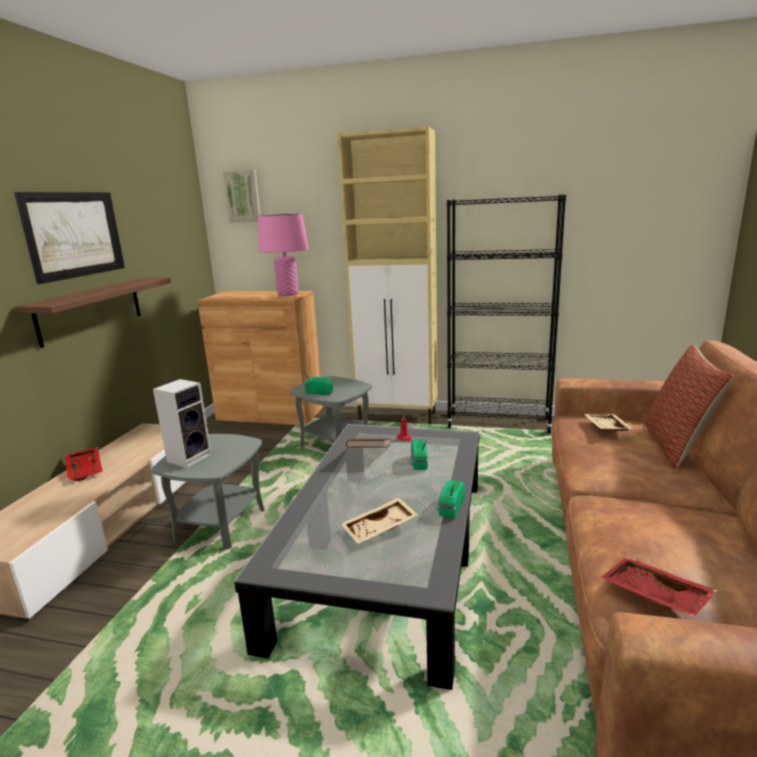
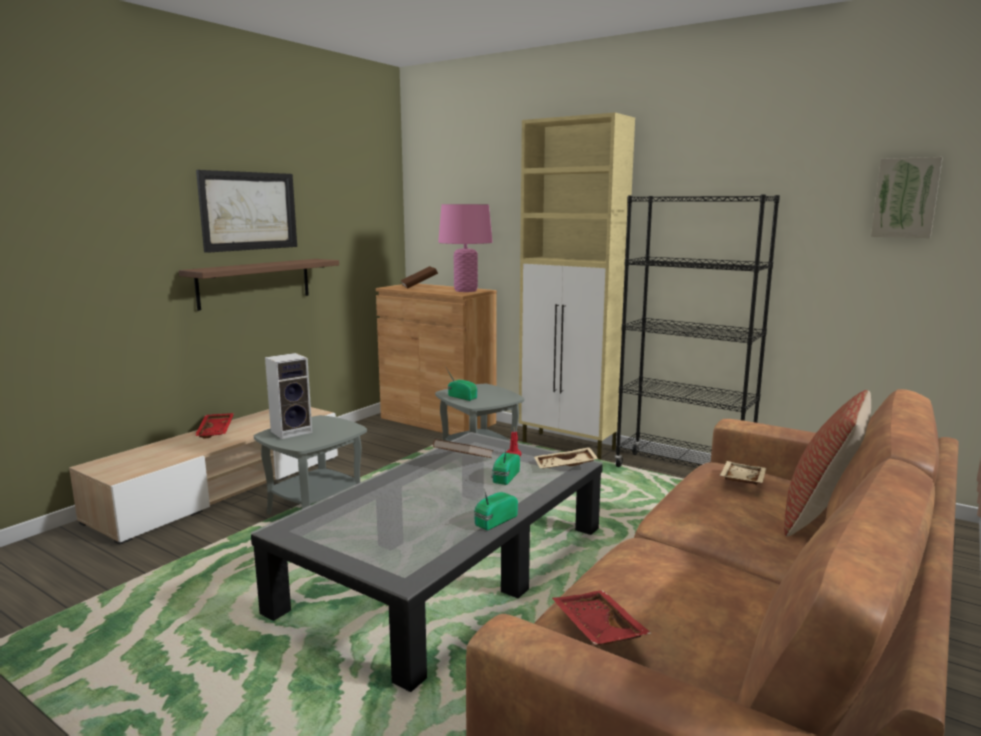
camera: 20 degrees right, 5 degrees down
picture [223,170,261,223] -> picture moved to [871,157,943,238]
beige tray [342,497,418,543] -> beige tray moved to [534,447,598,469]
none -> brown book [400,266,438,289]

